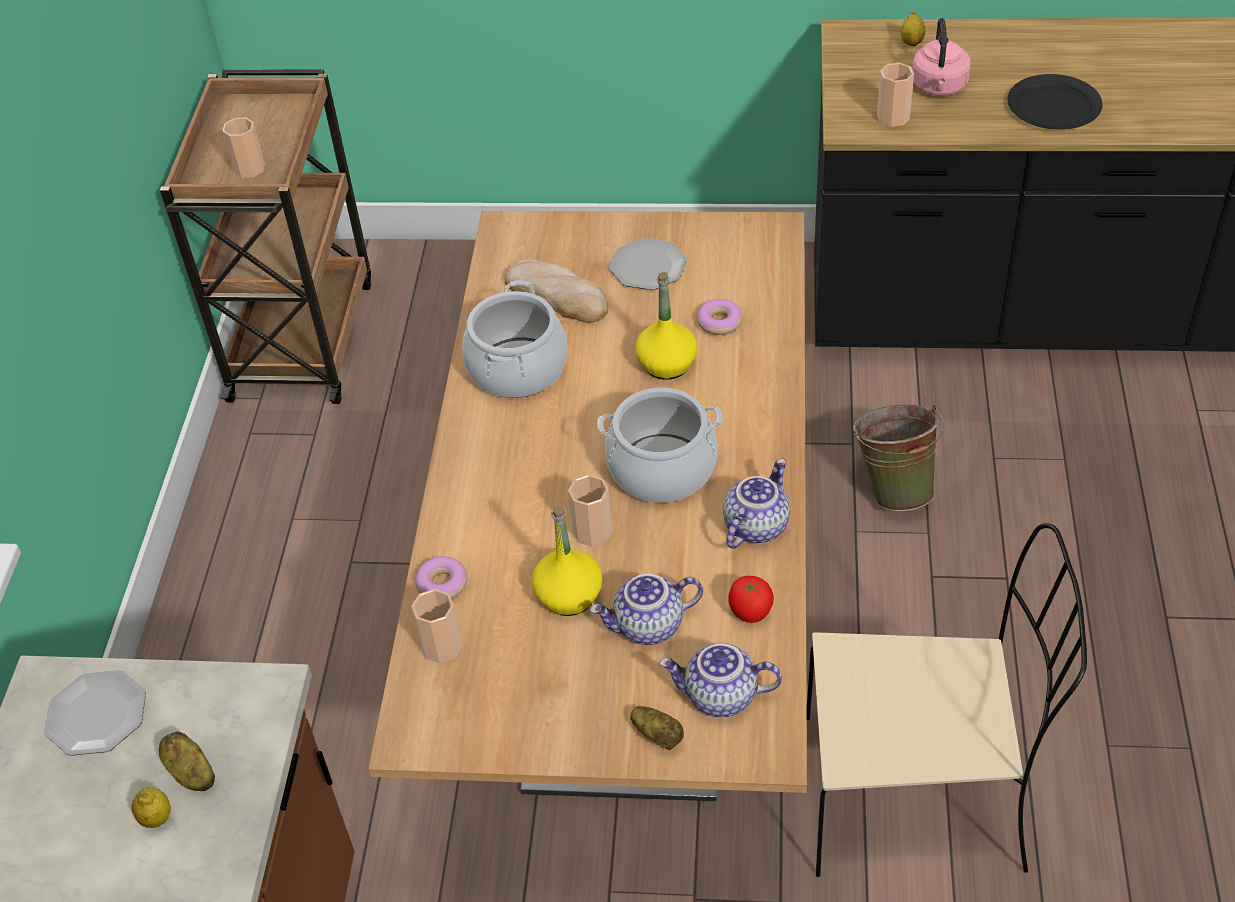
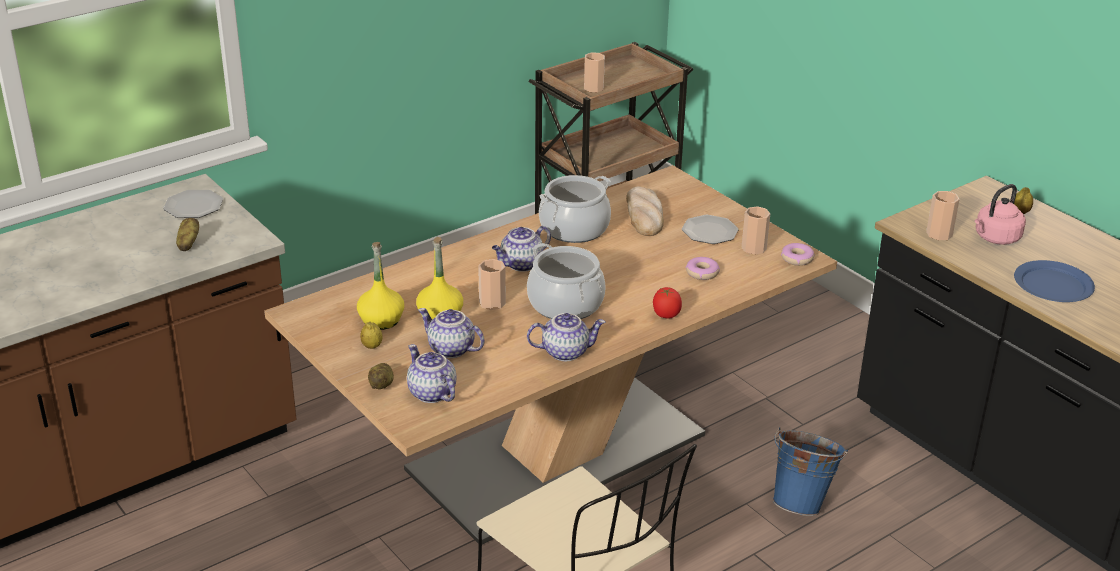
camera: 45 degrees right, 15 degrees down
lemon [131,788,171,828] -> lemon moved to [360,322,382,349]
cup [411,589,462,663] -> cup moved to [742,206,770,255]
donut [415,556,467,599] -> donut moved to [781,243,815,266]
yellow bottle [635,272,698,380] -> yellow bottle moved to [357,242,404,330]
tomato [728,576,774,623] -> tomato moved to [653,287,682,318]
green bucket [853,404,944,511] -> blue bucket [772,428,848,516]
black plate [1008,74,1103,130] -> blue plate [1014,260,1095,302]
none -> teapot [492,226,551,272]

